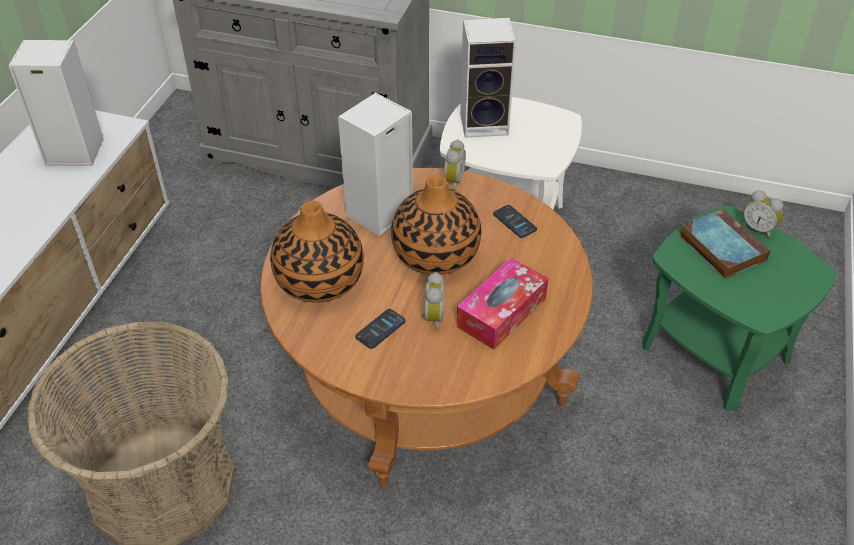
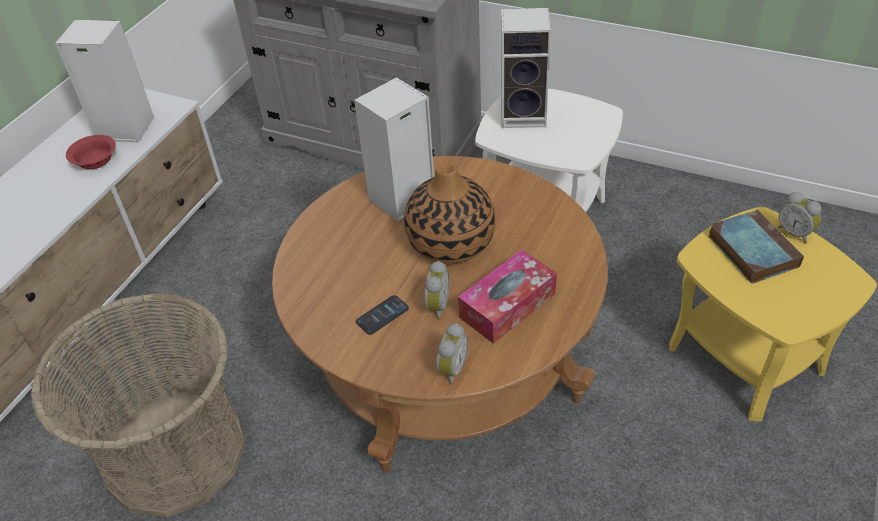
camera: 10 degrees right, 0 degrees up
vase [270,200,364,303] -> none
alarm clock [444,139,466,191] -> alarm clock moved to [436,323,468,385]
phone [493,205,537,238] -> none
green side table [642,206,837,411] -> yellow side table [669,207,877,422]
none -> red bowl [66,135,116,169]

